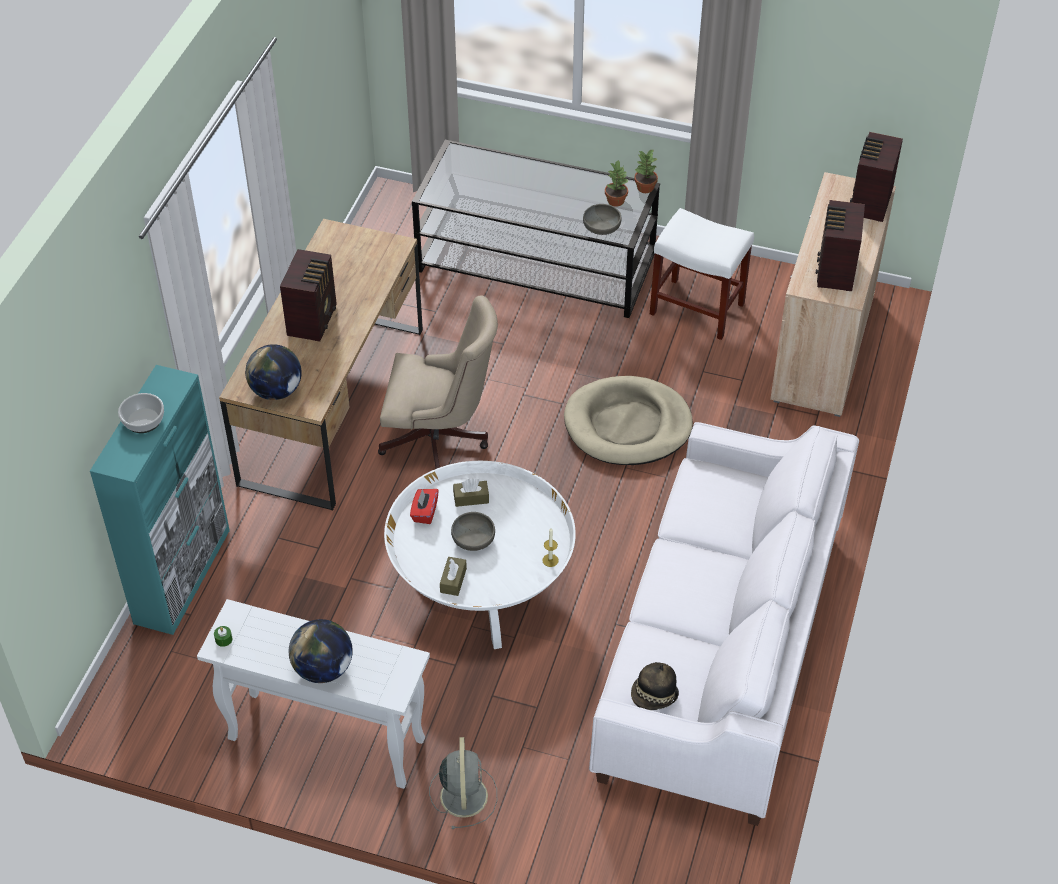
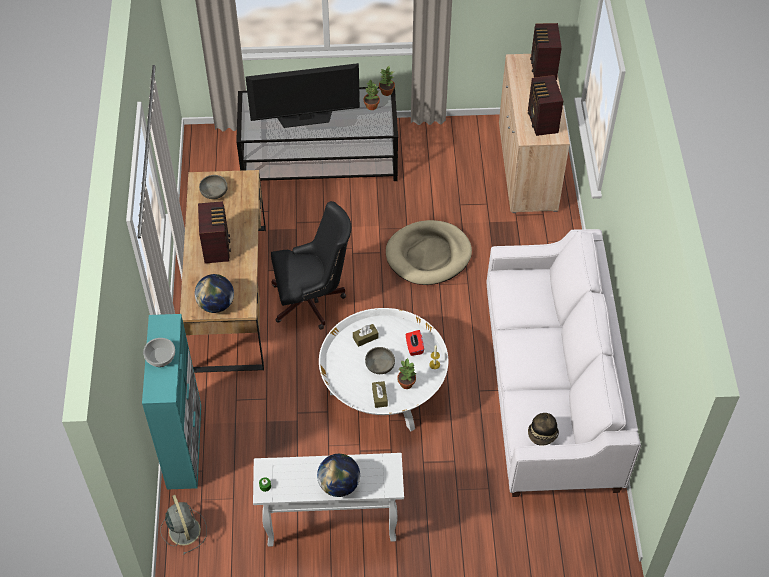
camera: 20 degrees left, 5 degrees up
beige office chair [378,295,498,469] -> black office chair [271,201,351,330]
red tissue box [410,489,439,524] -> red tissue box moved to [406,330,424,356]
grey fan [429,737,497,829] -> grey fan moved to [160,495,207,554]
grey bowl [583,204,621,235] -> grey bowl moved to [199,175,228,199]
white stool [650,208,754,340] -> none
none -> television [246,63,360,128]
none -> potted plant [397,359,416,389]

